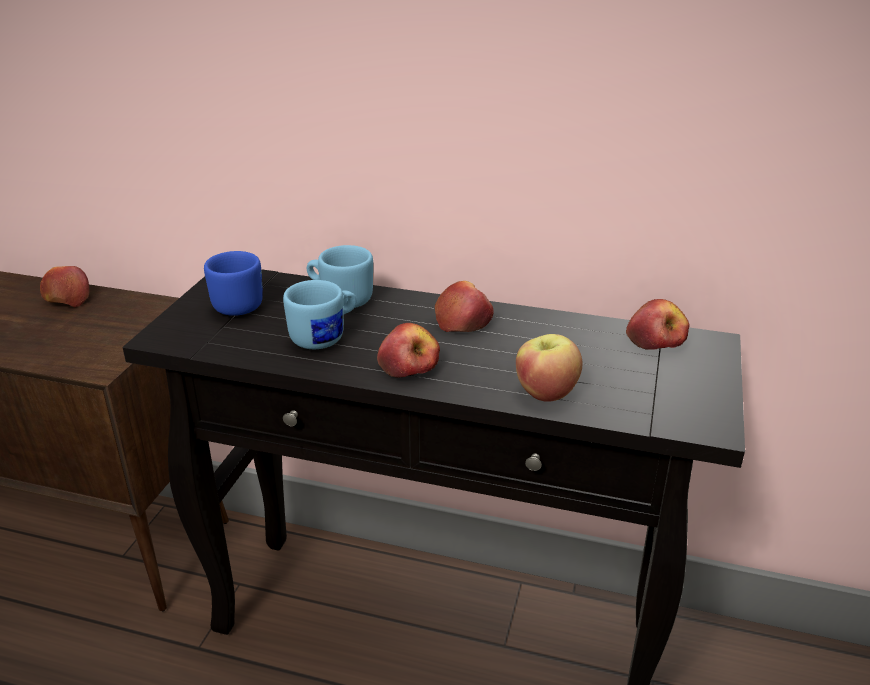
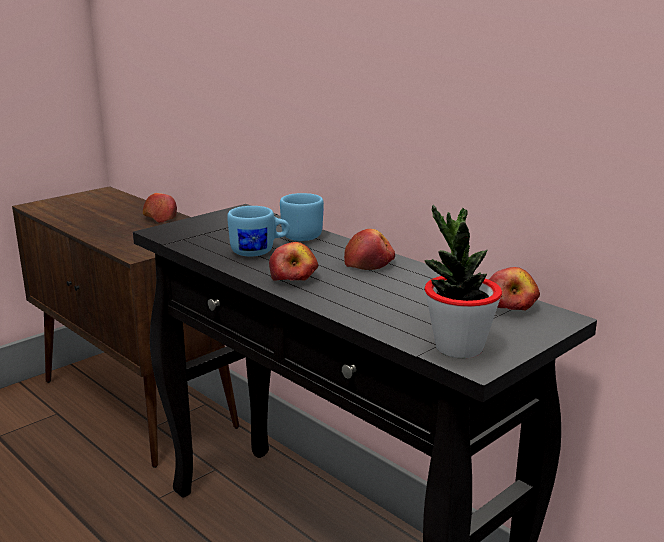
camera: 30 degrees right, 10 degrees down
blue mug [204,251,263,316] -> none
apple [516,334,582,402] -> none
none -> potted plant [424,204,502,358]

